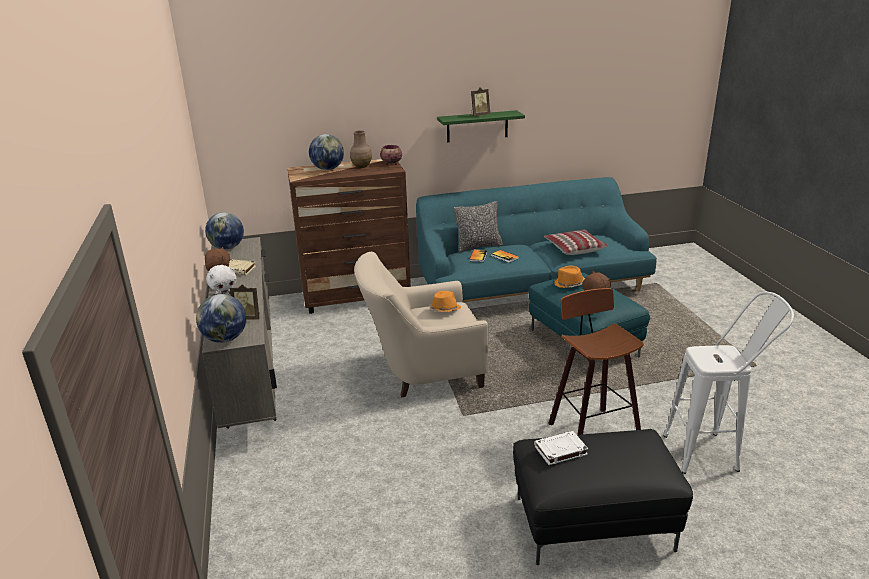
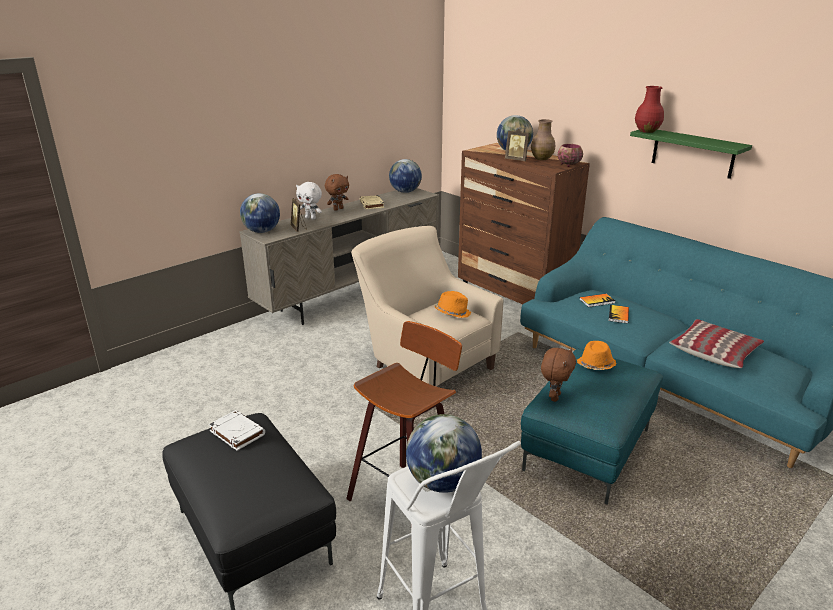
camera: 60 degrees right, 0 degrees up
pillow [454,201,503,252] -> none
picture frame [471,87,490,116] -> picture frame moved to [505,129,529,161]
none -> globe [406,414,482,493]
none -> red vase [635,86,664,133]

